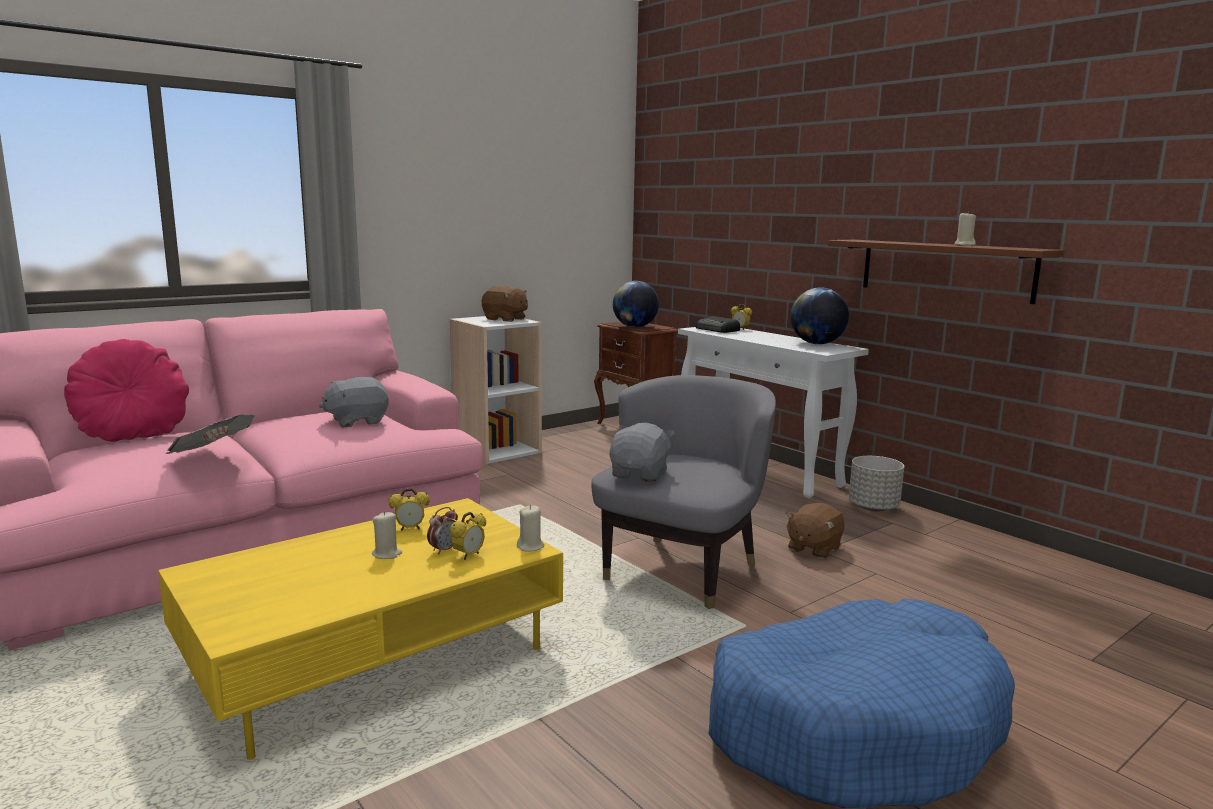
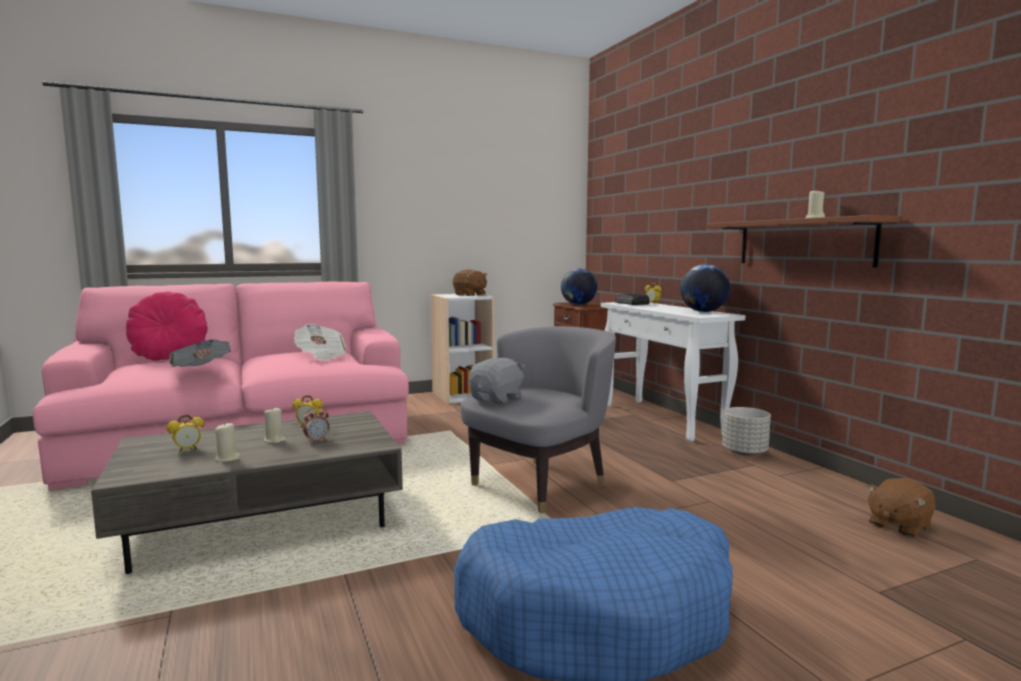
camera: 15 degrees right, 5 degrees down
yellow coffee table [158,498,563,760] -> grey coffee table [91,411,403,574]
grey plush toy [319,377,389,428] -> newspaper [294,324,347,361]
alarm clock [450,512,486,560] -> alarm clock moved to [166,414,205,452]
beige candle [517,505,545,551] -> beige candle moved to [215,422,240,462]
brown plush toy [785,503,845,559] -> brown plush toy moved to [866,478,935,538]

